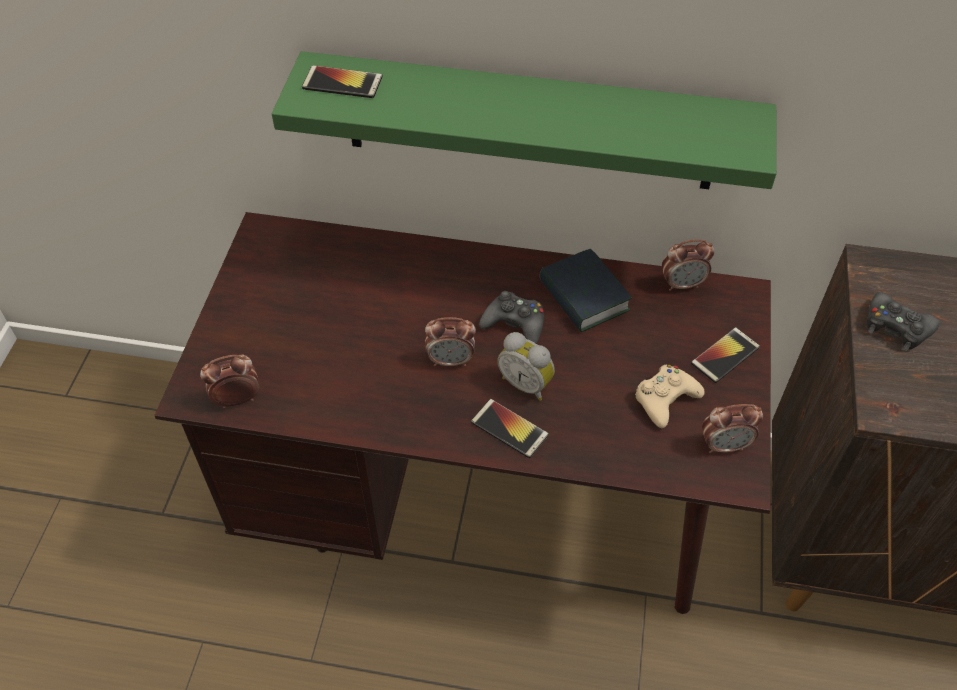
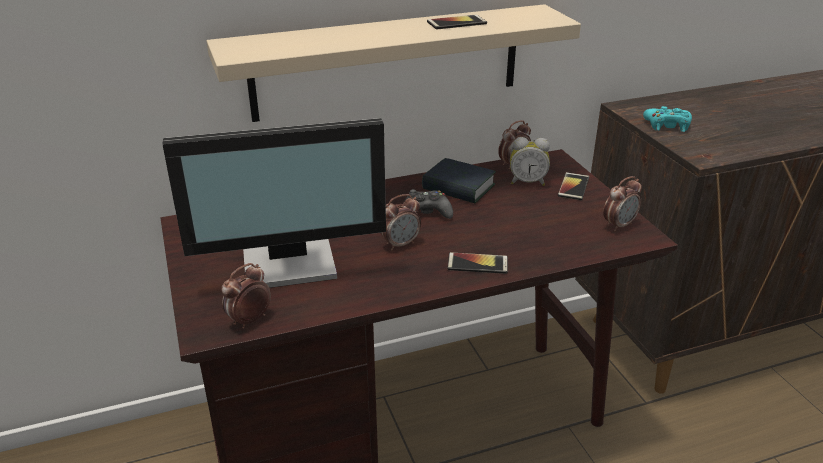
camera: 30 degrees left, 20 degrees down
green shelf [272,51,777,189] -> beige shelf [207,4,581,122]
phone [302,65,383,98] -> phone moved to [427,14,487,30]
alarm clock [497,332,555,401] -> alarm clock moved to [510,137,550,186]
beige game controller [635,365,705,428] -> none
black game controller [867,292,940,351] -> turquoise game controller [643,106,692,132]
none -> monitor [162,118,386,288]

